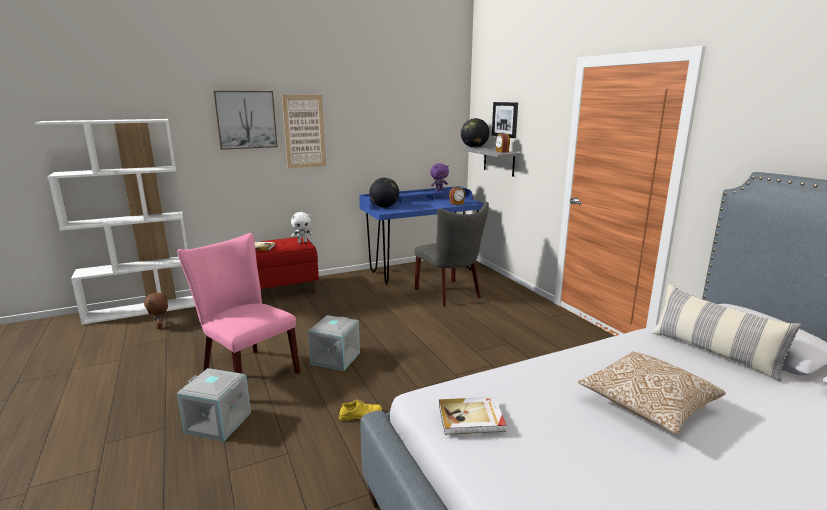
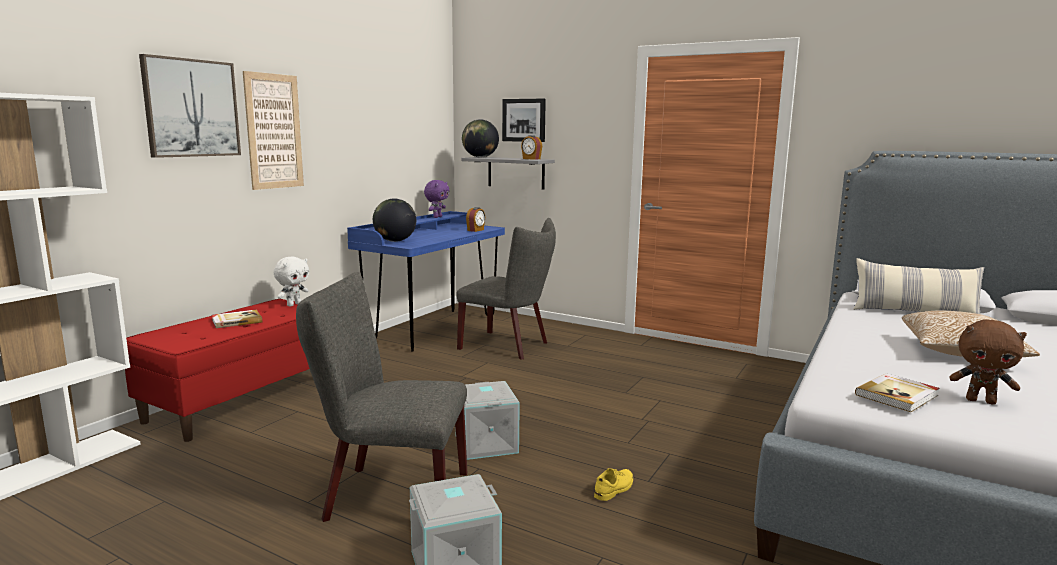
camera: 35 degrees left, 5 degrees down
brown plush toy [144,293,168,329] -> brown plush toy moved to [949,320,1027,405]
pink chair [177,233,301,374] -> grey chair [296,272,467,522]

